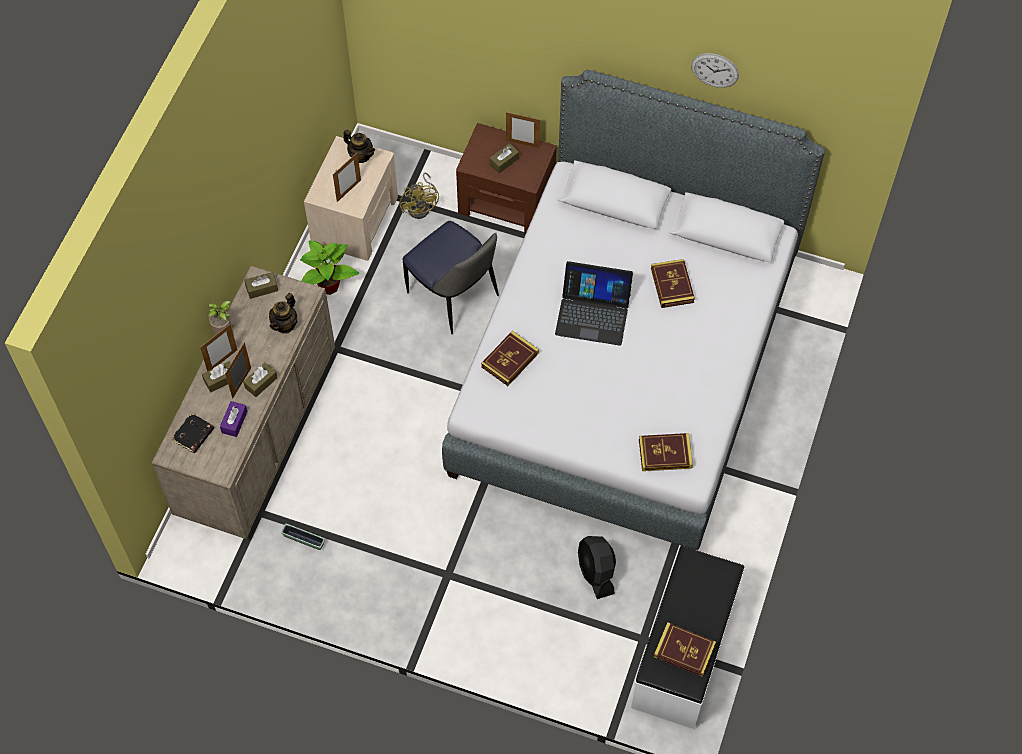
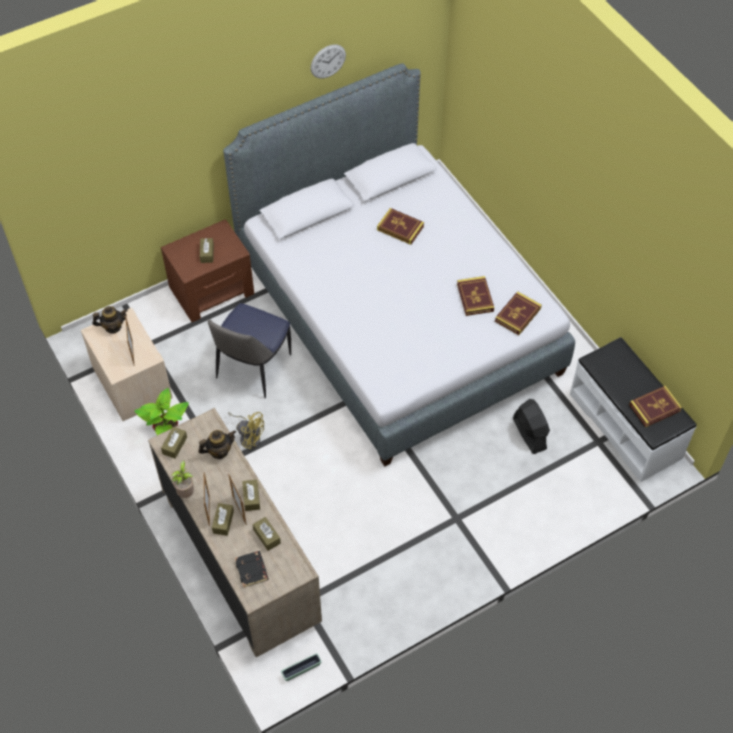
camera: 50 degrees left, 5 degrees down
purple tissue box [220,401,248,437] -> brown tissue box [253,517,281,551]
teapot [269,293,298,333] -> teapot turned 90 degrees counterclockwise [198,430,236,459]
planter [281,524,325,550] -> planter moved to [281,653,322,681]
yellow fan [399,173,439,219] -> yellow fan moved to [228,412,264,449]
chair [402,221,499,335] -> chair turned 120 degrees clockwise [208,303,291,398]
book [481,331,539,386] -> book moved to [457,276,494,316]
picture frame [506,112,540,148] -> none
laptop [555,261,633,346] -> none
black fan [578,536,616,599] -> black fan turned 135 degrees counterclockwise [513,399,550,454]

